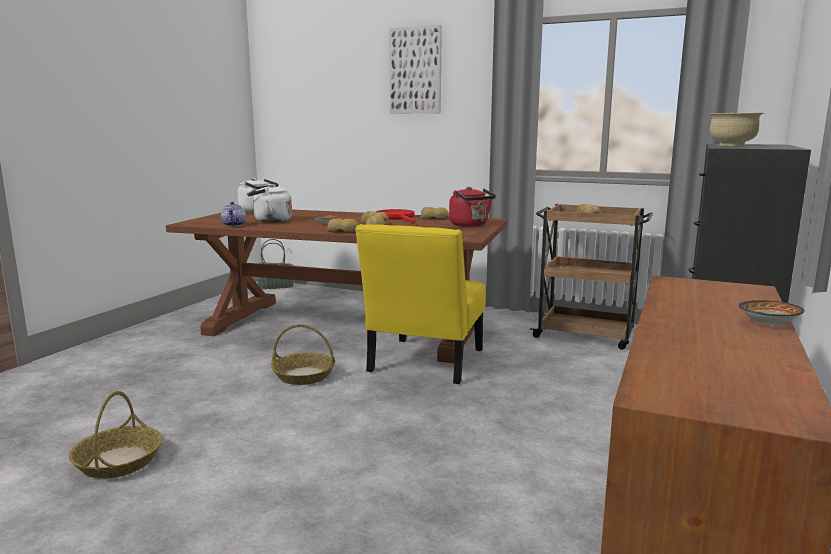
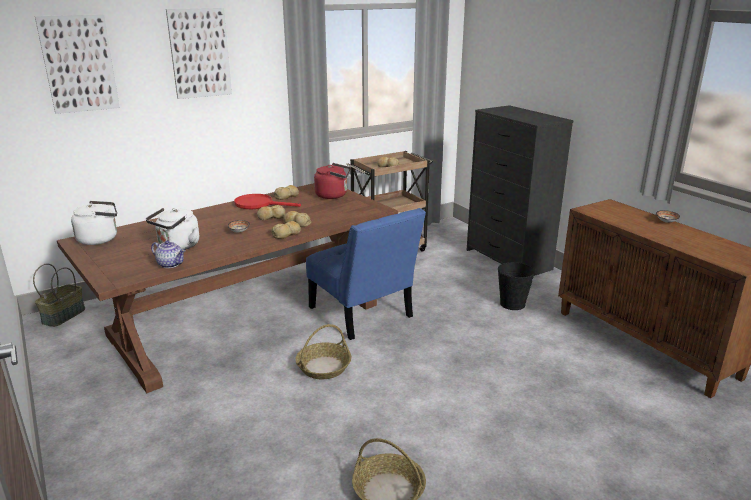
camera: 55 degrees left, 10 degrees up
yellow chair [355,224,486,384] -> blue chair [306,208,426,340]
beige bowl [708,112,764,146] -> none
none -> picture [35,14,120,114]
none -> black bucket [498,262,535,310]

